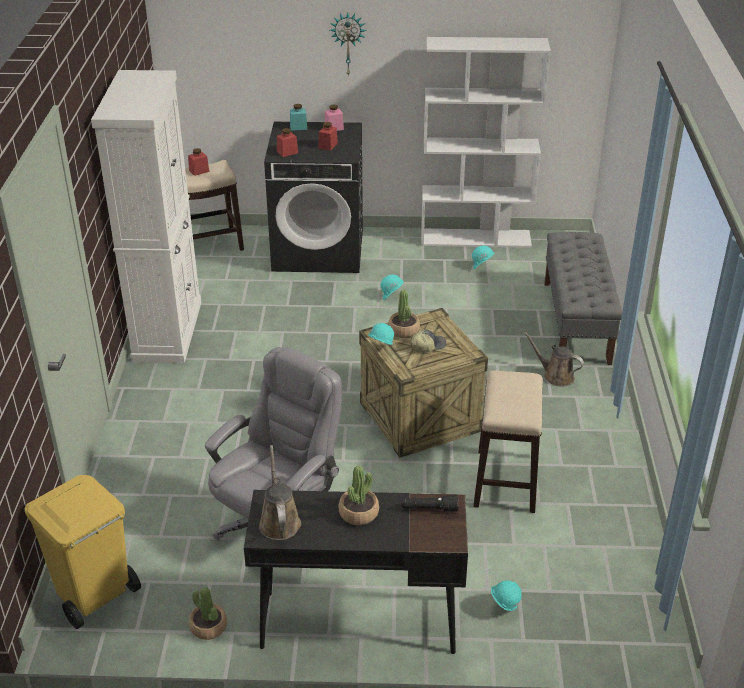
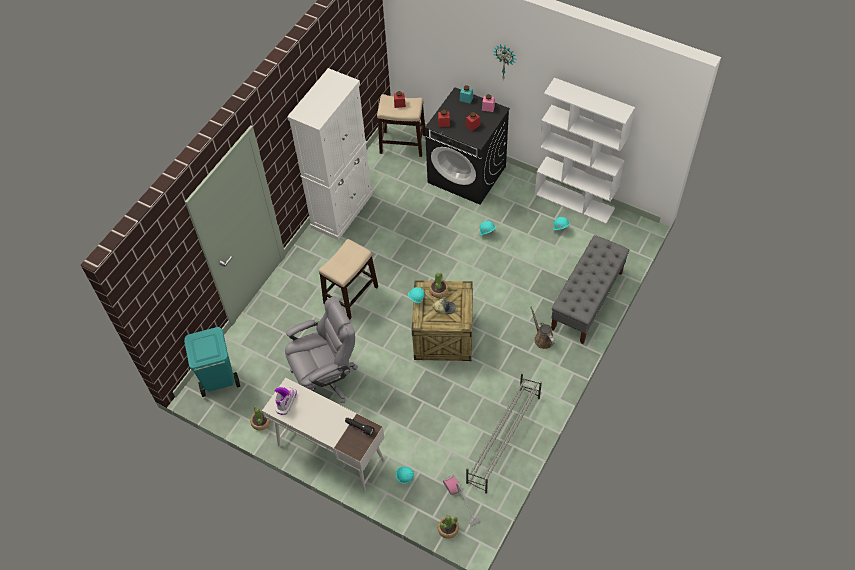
camera: 30 degrees right, 20 degrees up
yellow trash can [24,475,141,629] -> turquoise trash can [184,327,240,397]
black desk [244,490,468,654] -> white desk [262,378,385,492]
brown watering can [259,445,301,540] -> boot [274,387,297,415]
potted plant [339,466,379,525] -> potted plant moved to [437,515,459,538]
stool [473,370,543,513] -> stool moved to [319,239,378,320]
none -> vacuum cleaner [443,475,481,527]
none -> grey shoe rack [466,372,542,494]

